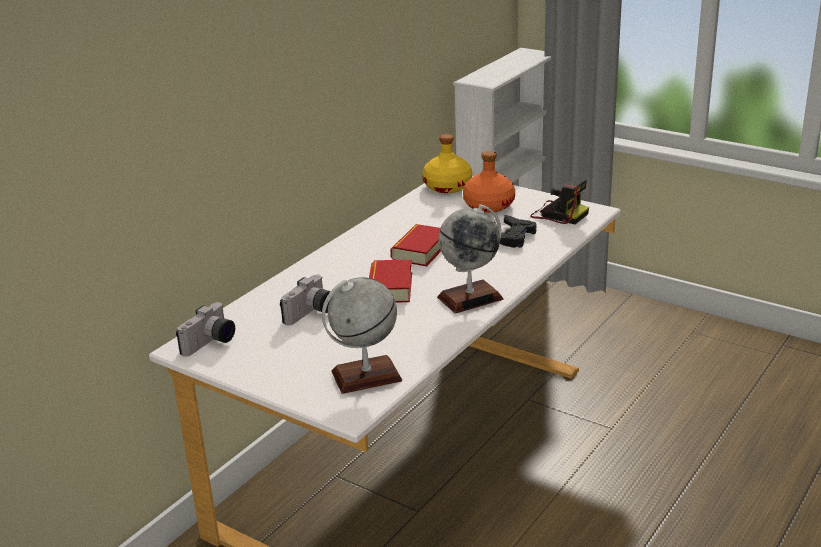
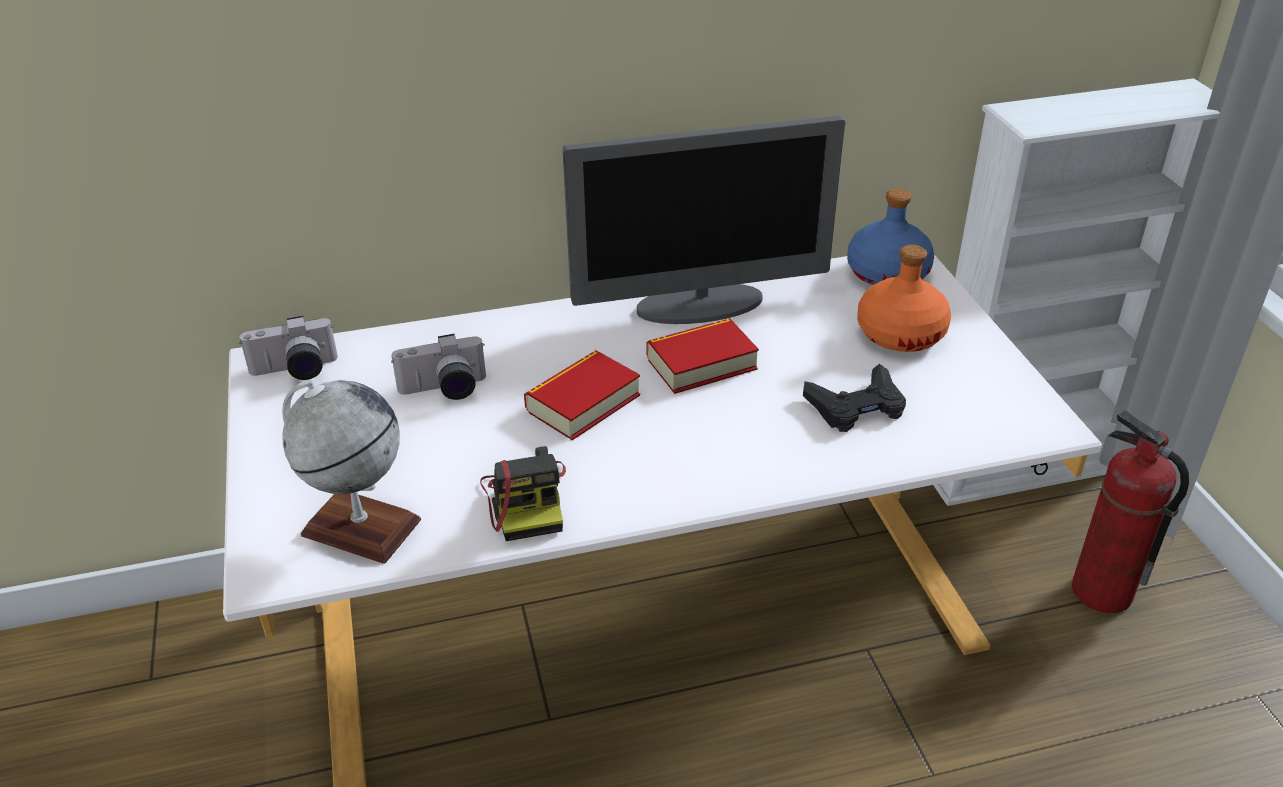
camera: 40 degrees right, 10 degrees up
yellow bottle [422,134,472,193] -> blue bottle [847,188,934,285]
globe [437,204,503,314] -> none
camera [530,178,589,224] -> camera moved to [480,446,566,541]
none -> monitor [562,116,845,324]
none -> fire extinguisher [1072,410,1189,613]

